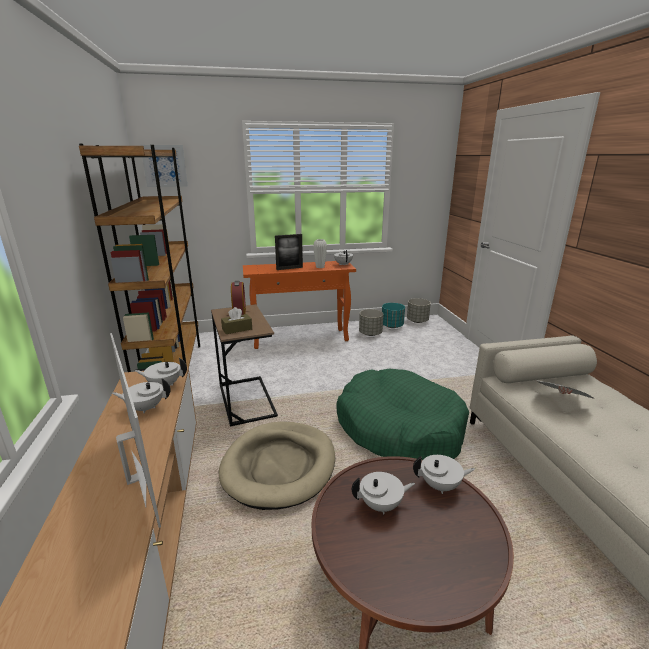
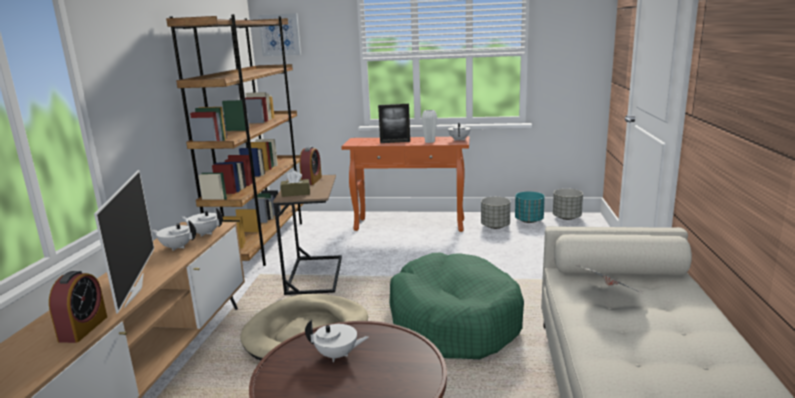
camera: 20 degrees right, 5 degrees down
white teapot [413,455,475,494] -> none
none -> alarm clock [49,271,107,343]

